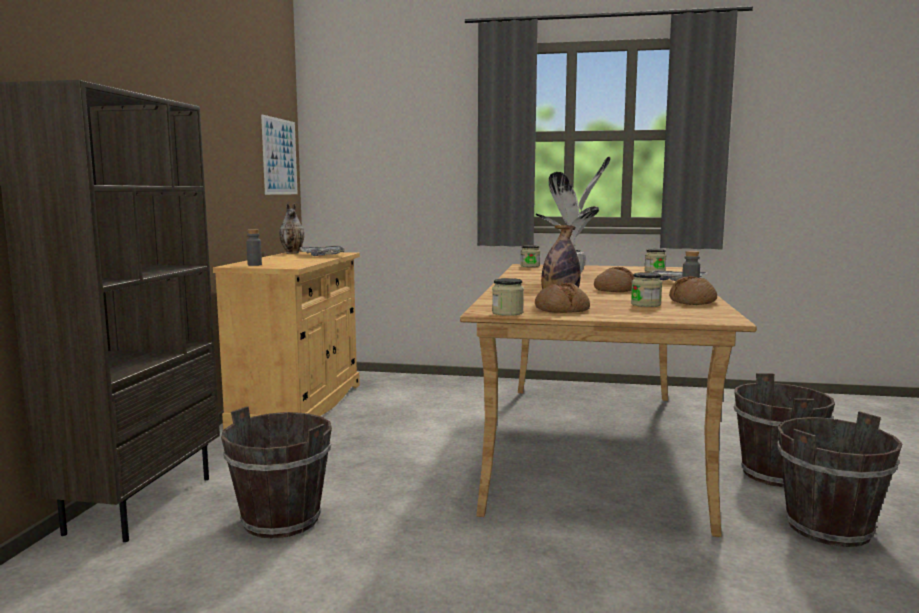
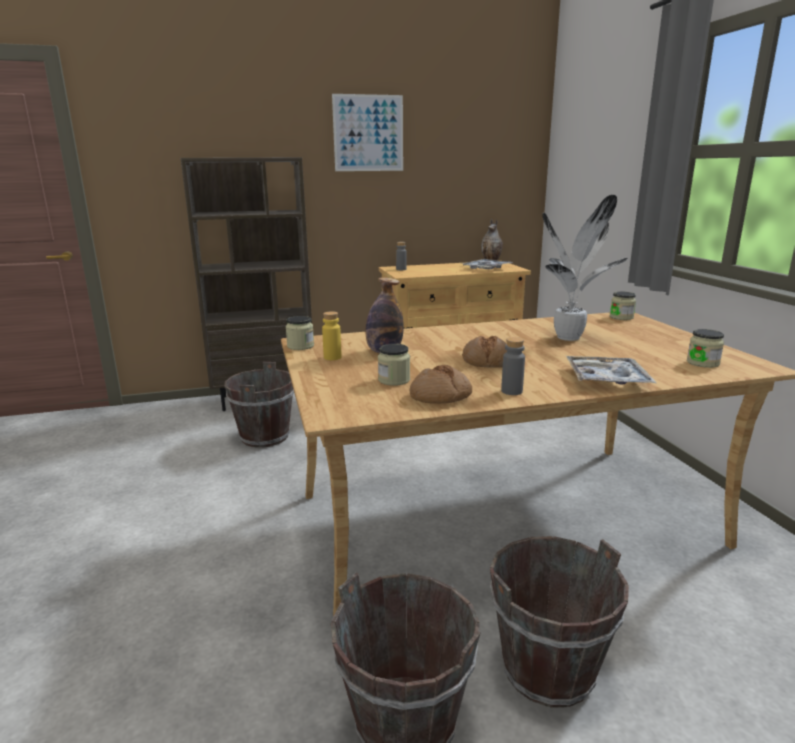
camera: 65 degrees right, 10 degrees up
picture [261,114,298,195] -> picture moved to [332,94,403,171]
bread [535,282,590,313] -> yellow bottle [322,311,342,360]

